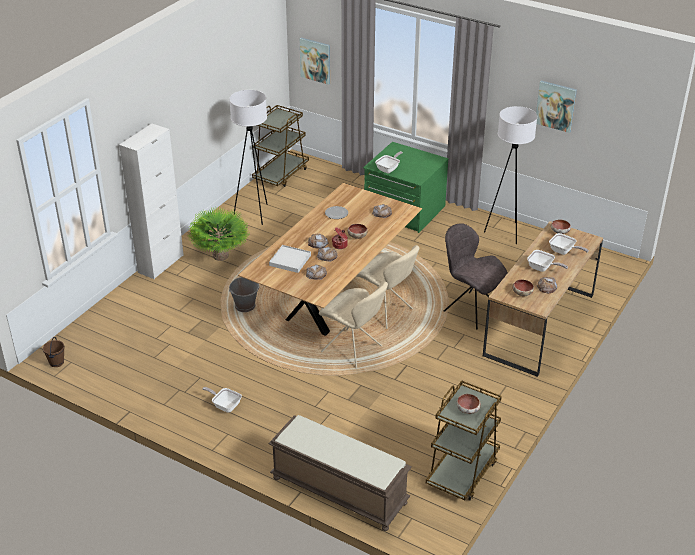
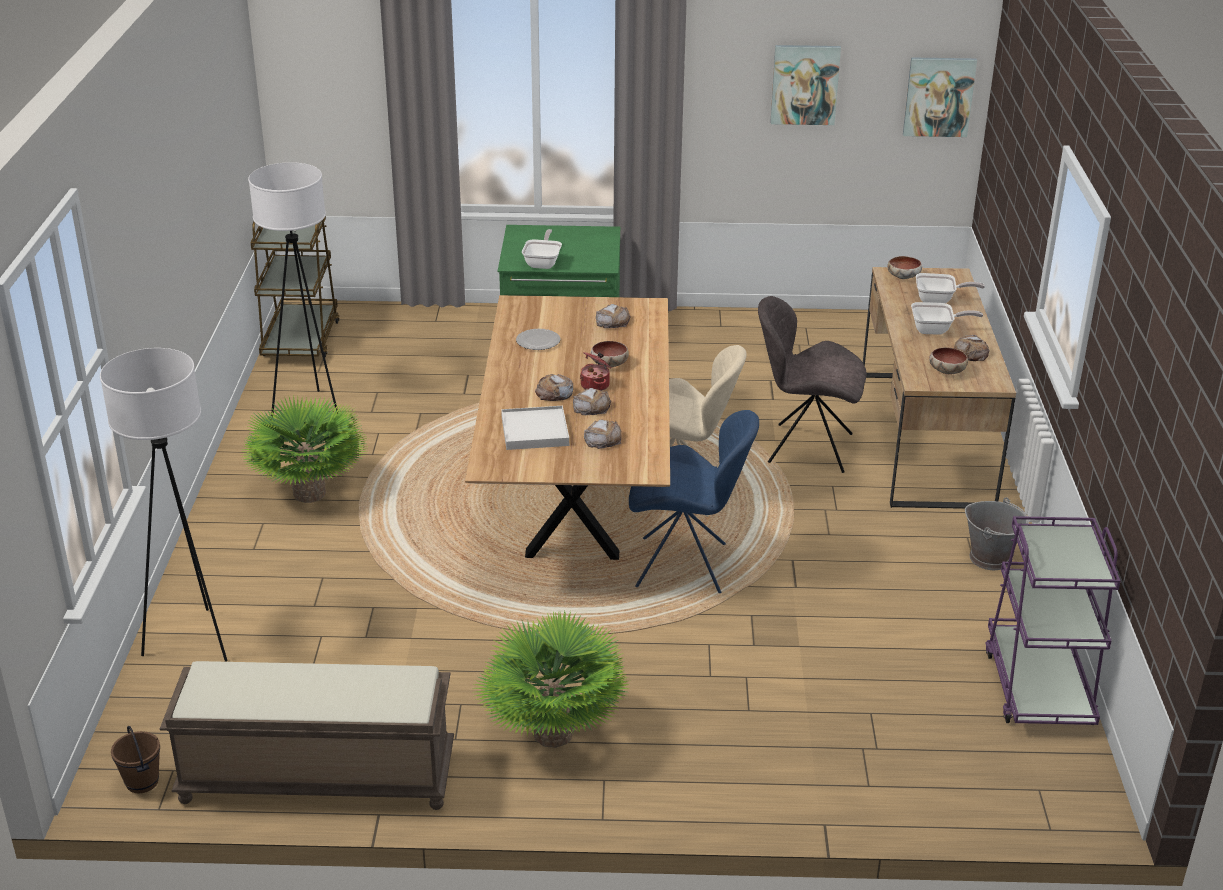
camera: 30 degrees left, 5 degrees down
white cabinet [119,124,184,279] -> none
frying pan [202,387,242,413] -> potted plant [474,611,631,748]
grey bucket [229,277,259,312] -> grey bucket moved to [965,497,1029,570]
brown bench [268,415,412,531] -> brown bench moved to [160,661,454,810]
picture [300,38,330,85] -> picture moved to [903,57,977,137]
beige chair [319,281,388,369] -> blue chair [629,410,759,593]
brown cart [426,380,502,501] -> purple cart [985,516,1121,725]
bowl [457,394,481,414] -> none
white floor lamp [484,106,537,244] -> white floor lamp moved to [100,348,228,662]

